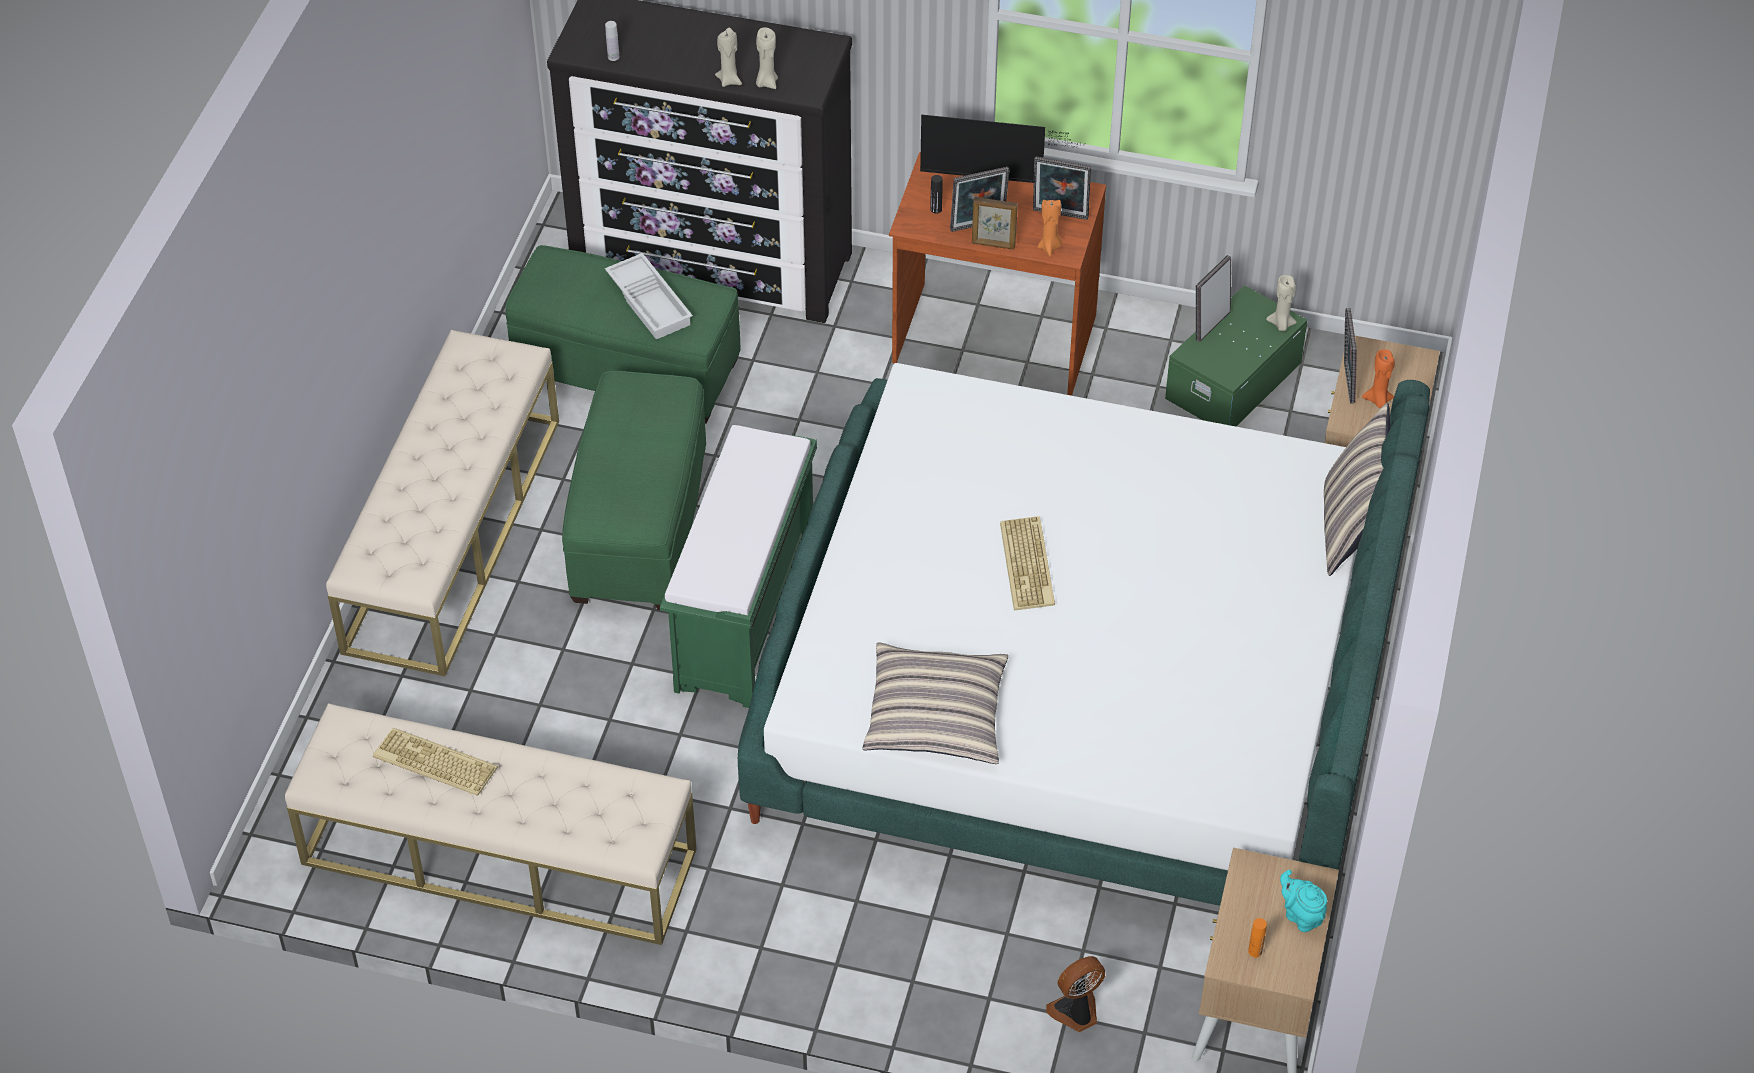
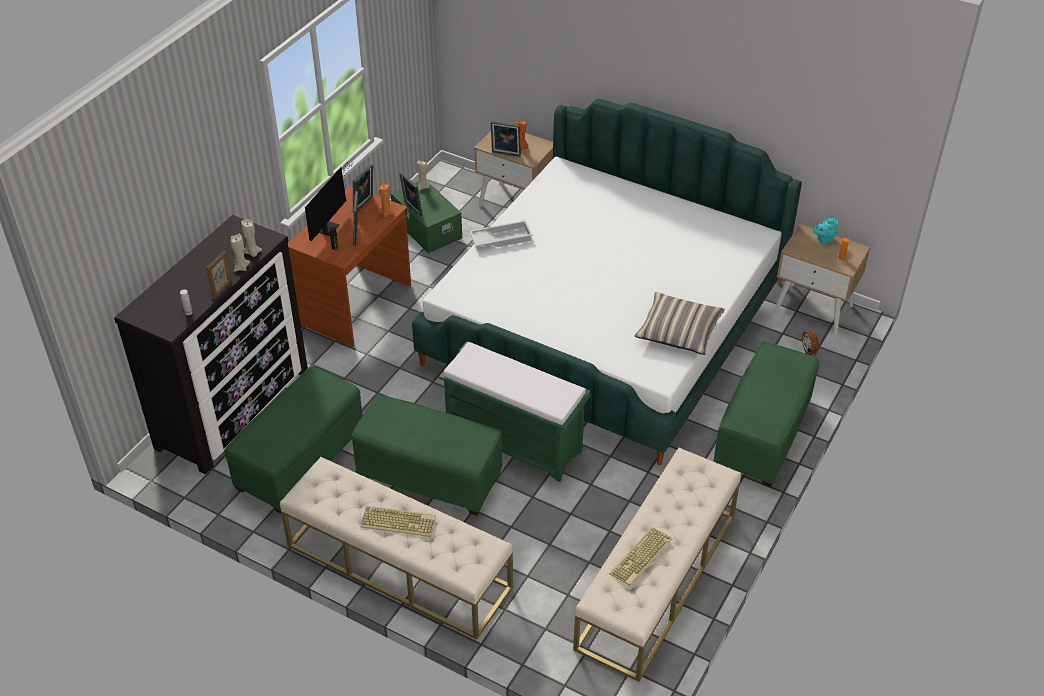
camera: 75 degrees left, 5 degrees down
white tray [605,253,693,340] -> white tray moved to [469,220,533,247]
picture frame [972,197,1018,250] -> picture frame moved to [206,251,232,298]
keyboard [1000,516,1055,611] -> keyboard moved to [360,506,436,537]
pillow [1324,403,1390,576] -> none
none -> green ottoman [714,342,819,487]

